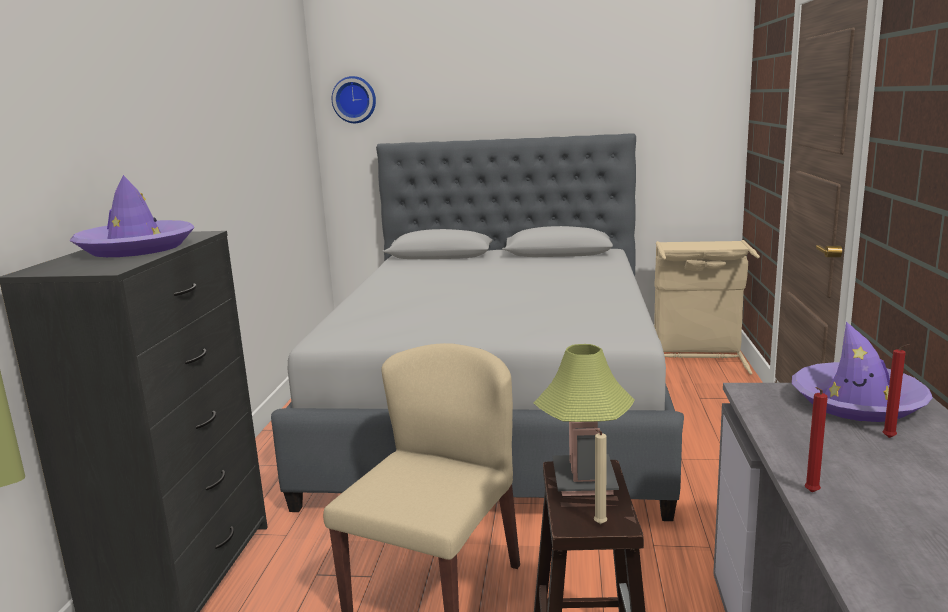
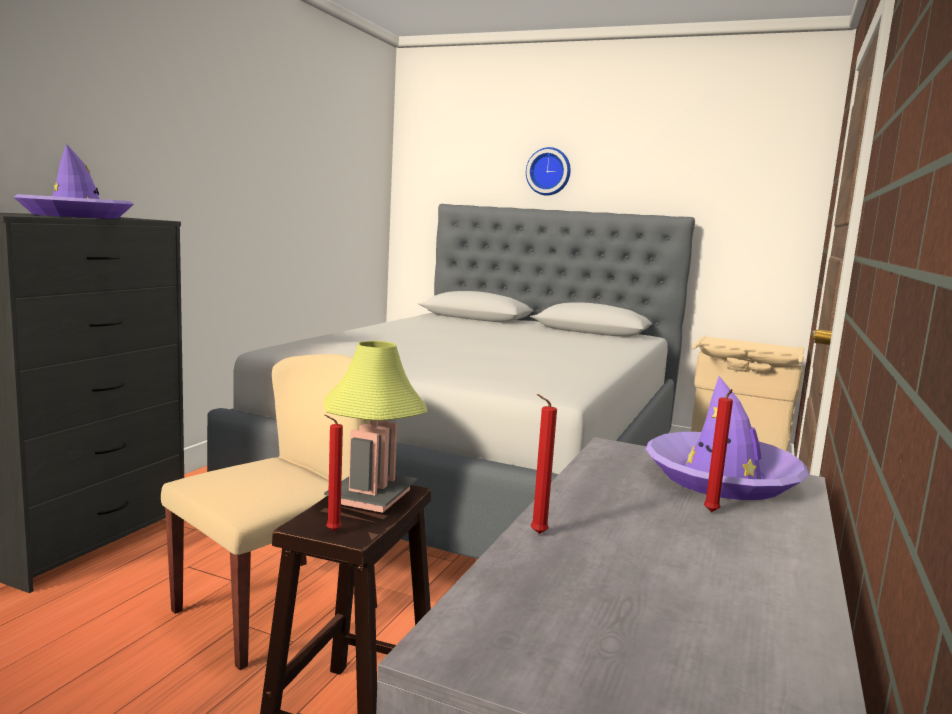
camera: 15 degrees right, 5 degrees down
wall clock [332,76,376,123] -> wall clock moved to [526,147,571,195]
beige candle [594,429,608,524] -> red candle [324,415,343,531]

